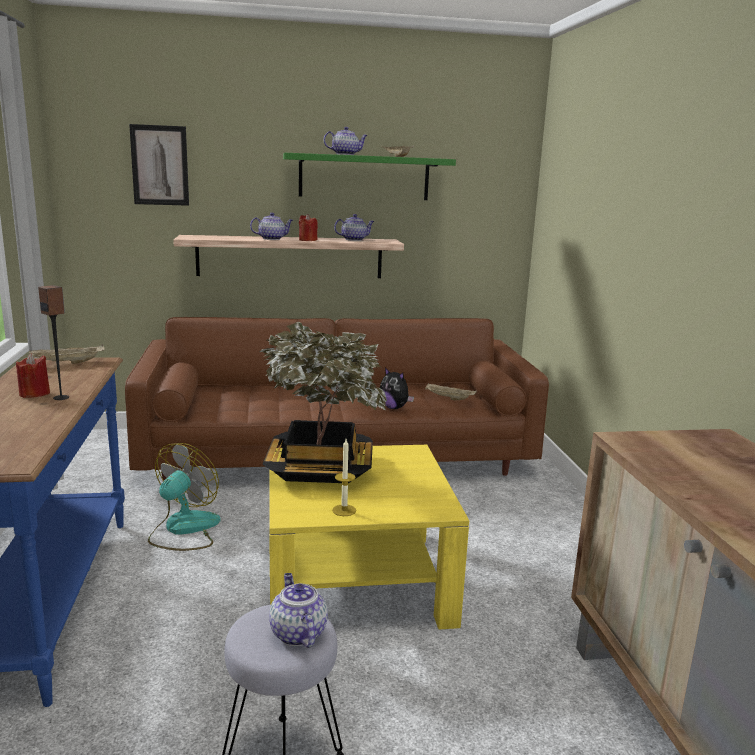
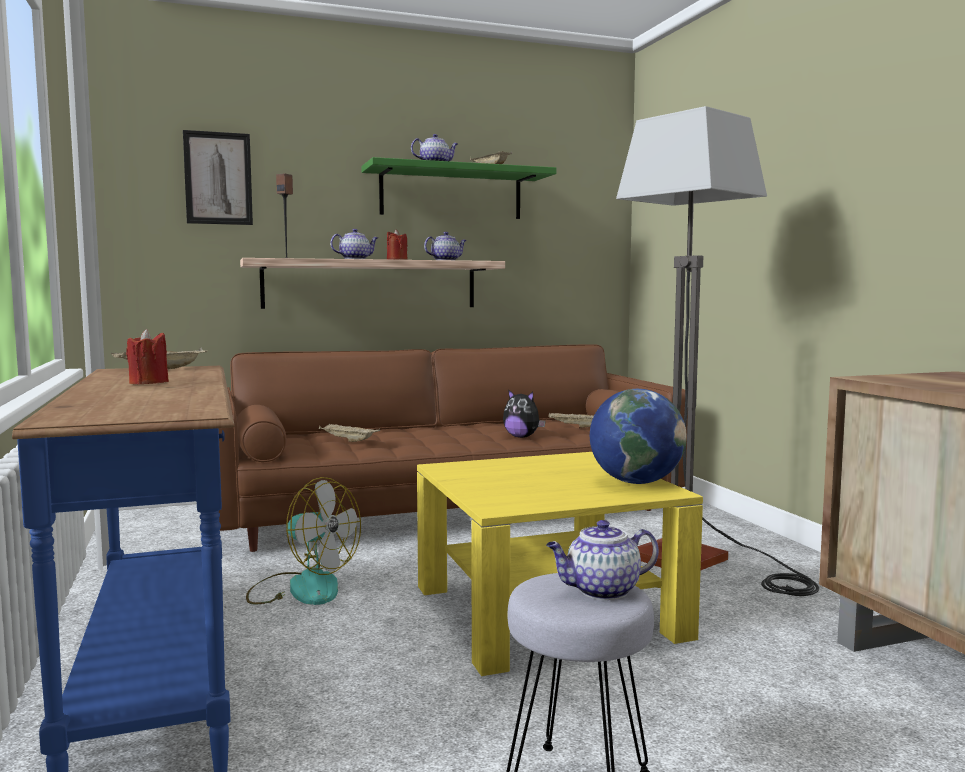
camera: 10 degrees left, 10 degrees down
speaker [38,285,69,400] -> speaker moved to [276,174,293,258]
fan [148,443,221,551] -> fan turned 105 degrees clockwise [246,477,361,605]
potted plant [259,322,387,484] -> none
teapot [269,573,328,648] -> teapot turned 75 degrees counterclockwise [546,520,659,600]
candle [332,439,356,516] -> none
none -> beige tray [319,423,380,442]
none -> globe [590,389,687,484]
none -> floor lamp [616,106,819,596]

